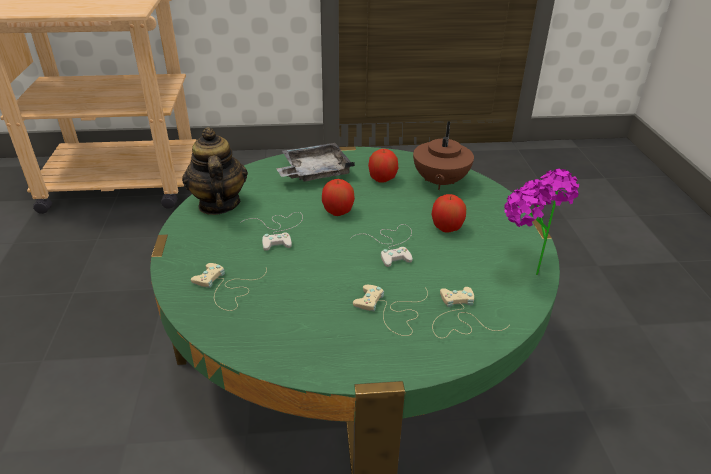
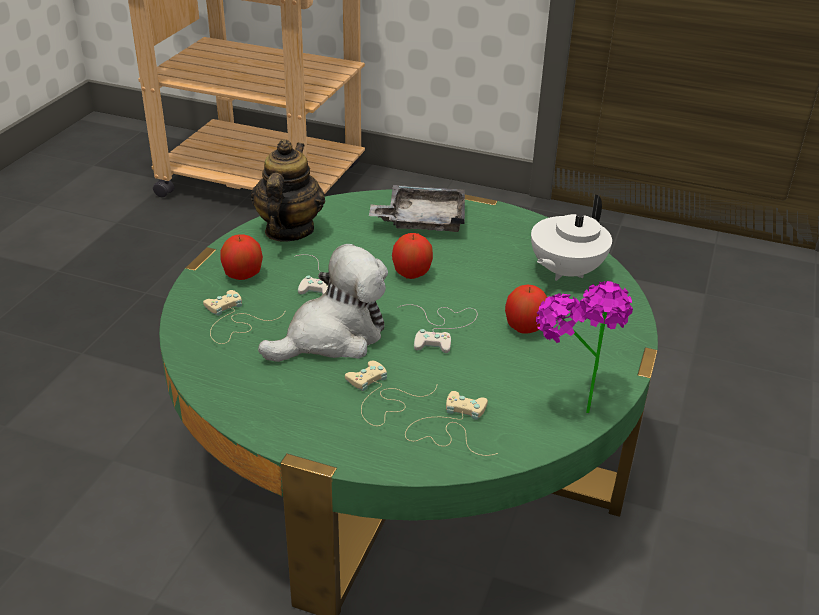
camera: 25 degrees right, 0 degrees up
apple [368,149,398,183] -> apple moved to [220,234,263,280]
brown teapot [413,121,474,190] -> white teapot [531,194,612,281]
none -> plush toy [258,244,388,362]

